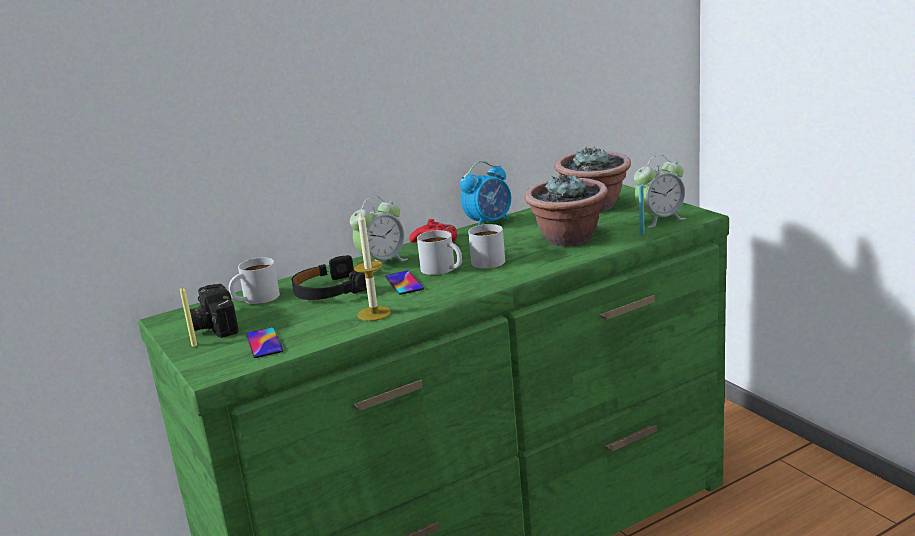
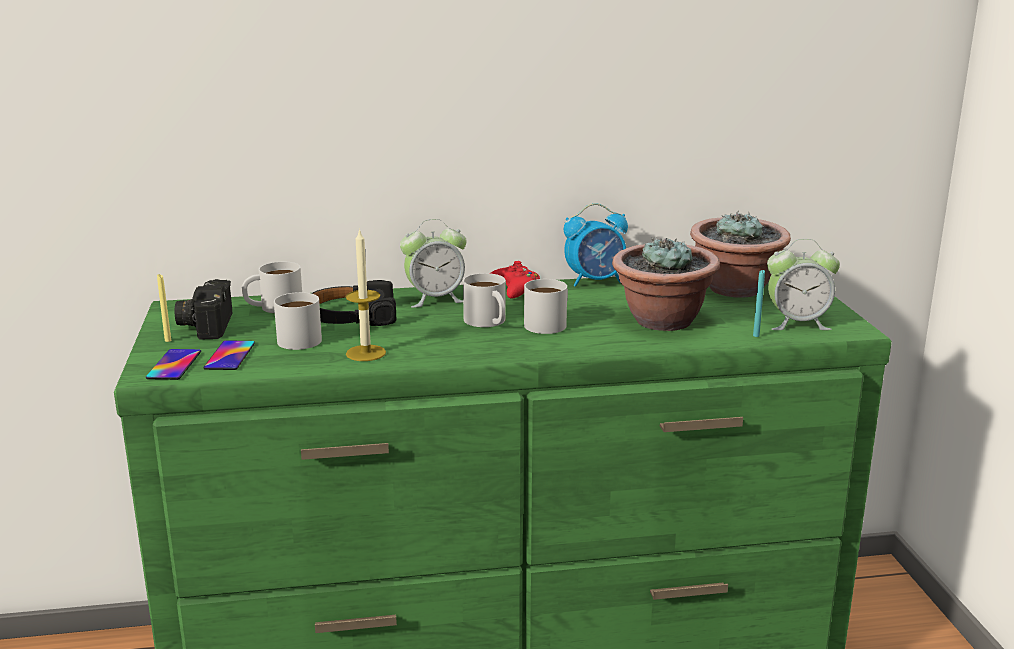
camera: 20 degrees right, 0 degrees up
phone [385,271,424,295] -> phone moved to [146,349,201,380]
none -> white mug [274,292,322,350]

